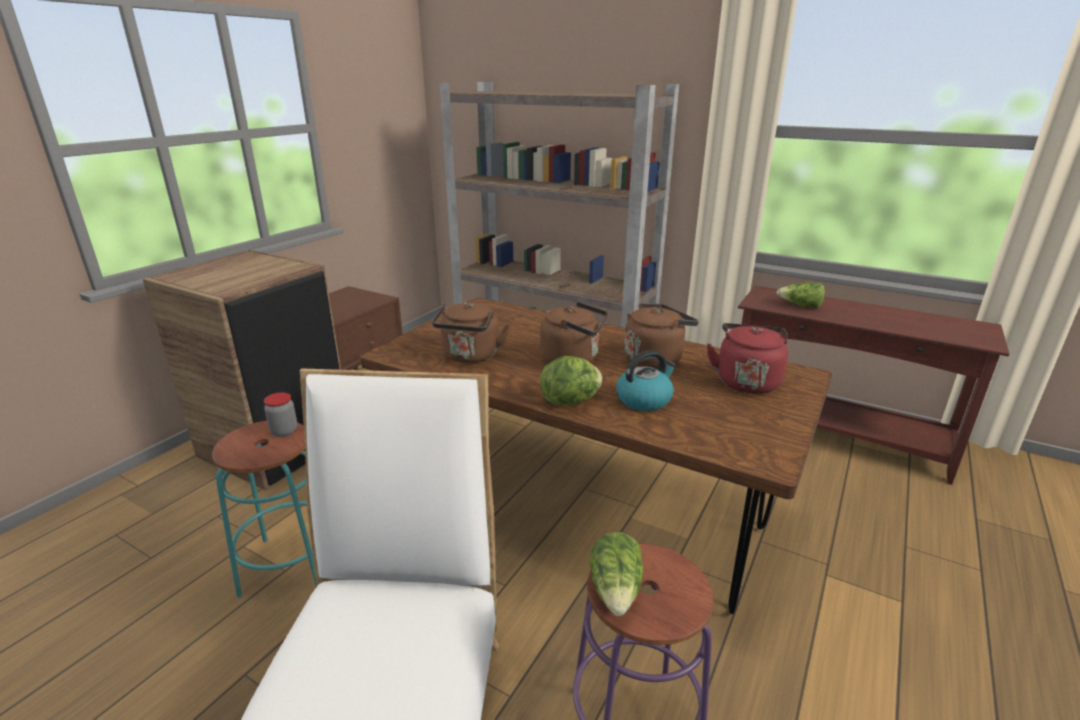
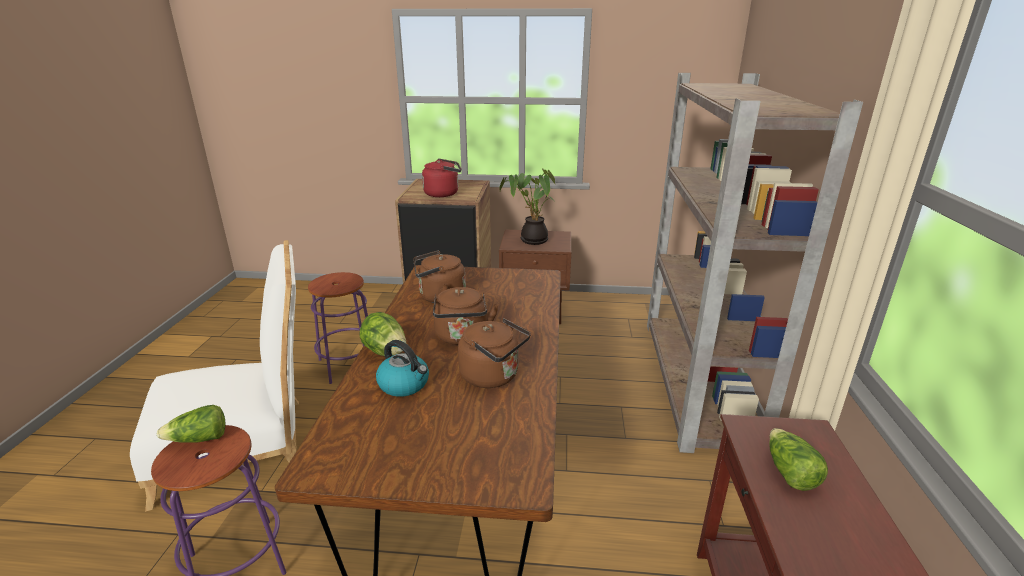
camera: 65 degrees right, 0 degrees up
turquoise stool [212,420,317,598] -> purple stool [308,272,368,384]
jar [264,392,298,437] -> none
red kettle [707,323,788,394] -> red kettle moved to [422,159,461,197]
none -> potted plant [499,168,556,245]

